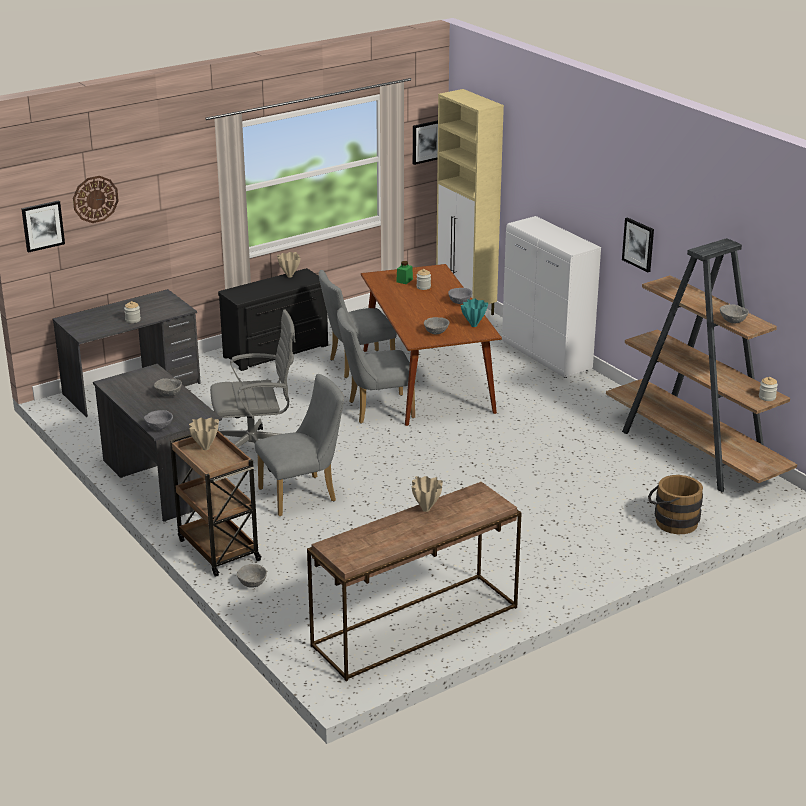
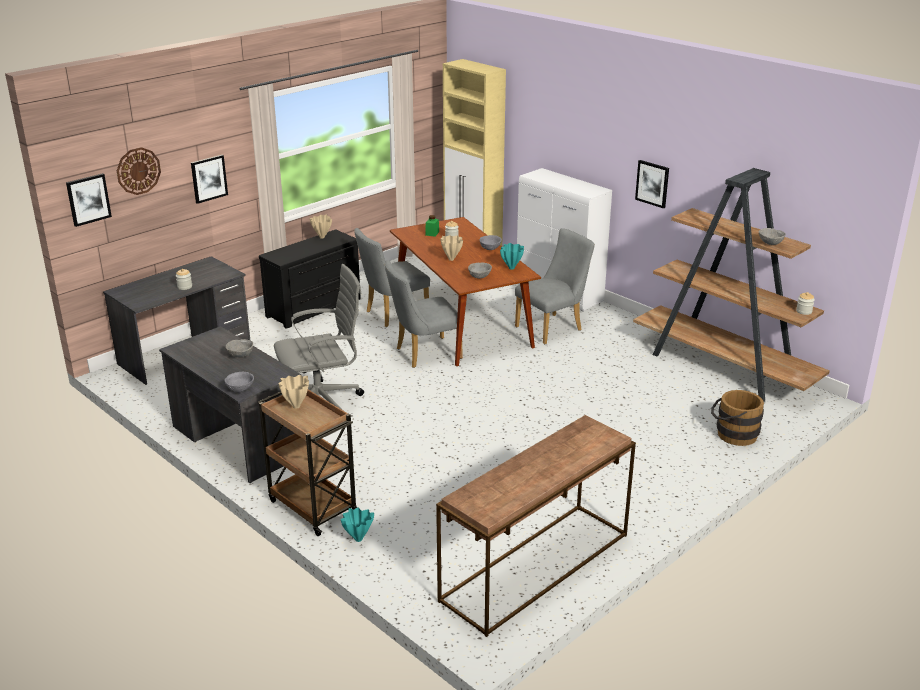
camera: 10 degrees left, 0 degrees up
grey bowl [237,564,267,587] -> turquoise vase [341,508,374,542]
grey chair [255,374,344,516] -> grey chair moved to [515,228,595,344]
beige vase [412,476,443,512] -> beige vase moved to [440,235,463,261]
picture [413,120,438,165] -> picture moved to [191,155,228,204]

